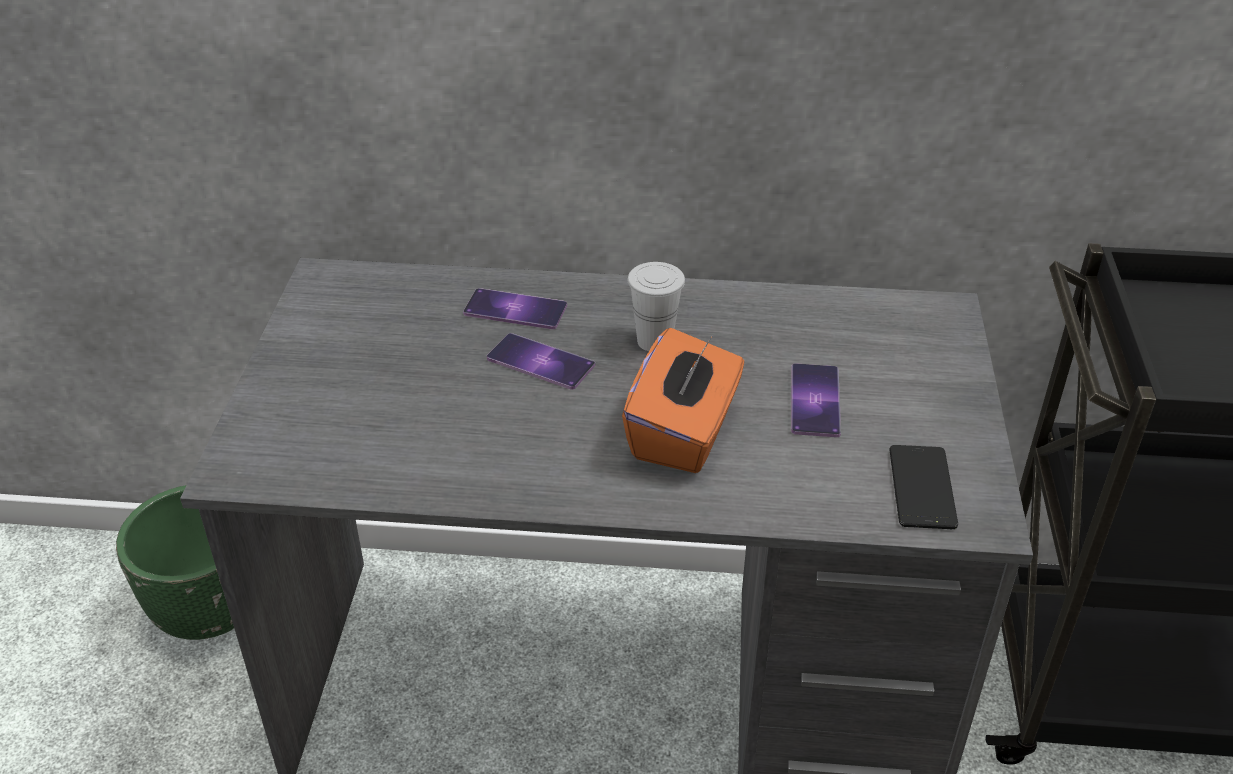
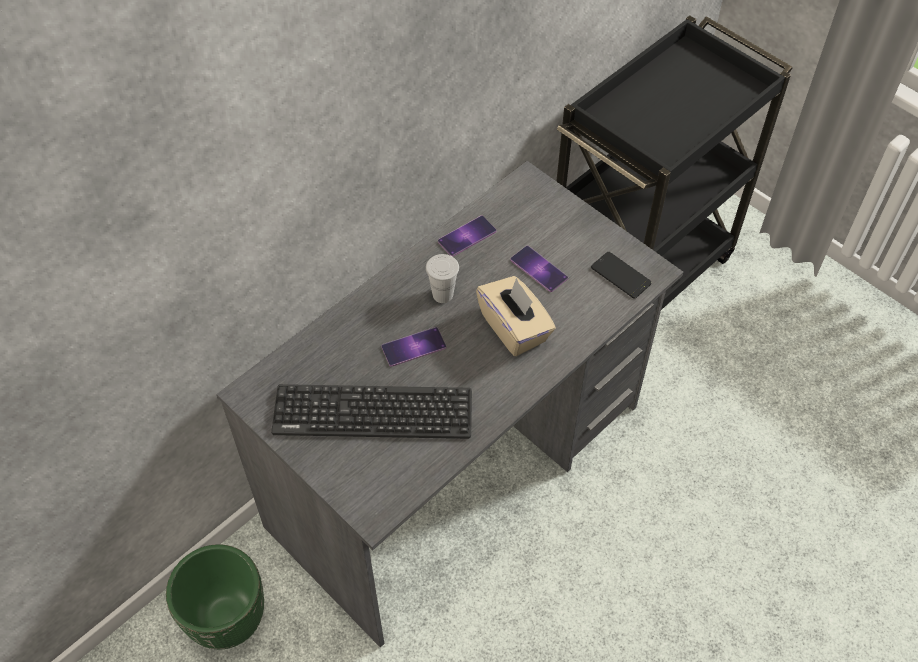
camera: 50 degrees left, 15 degrees up
phone [463,288,567,329] -> phone moved to [438,216,497,257]
orange tissue box [622,328,744,473] -> beige tissue box [476,276,556,356]
none -> keyboard [271,384,472,439]

